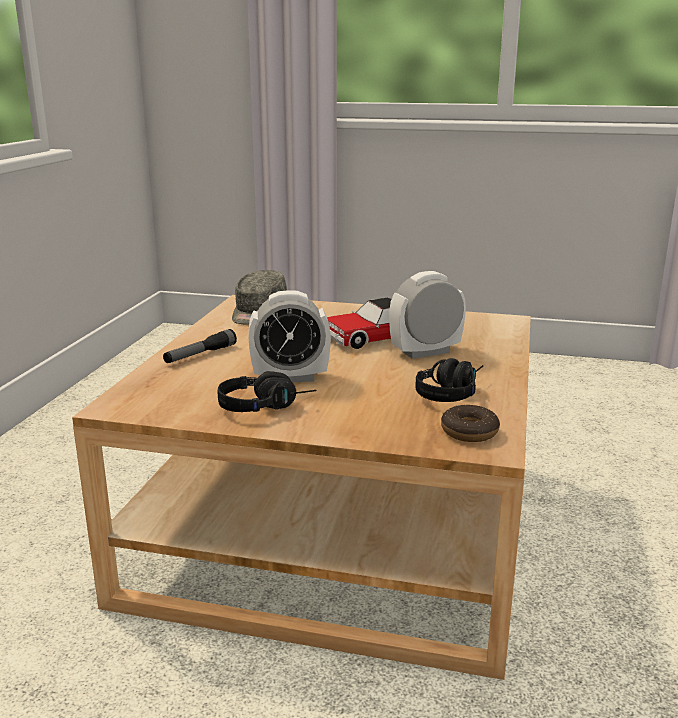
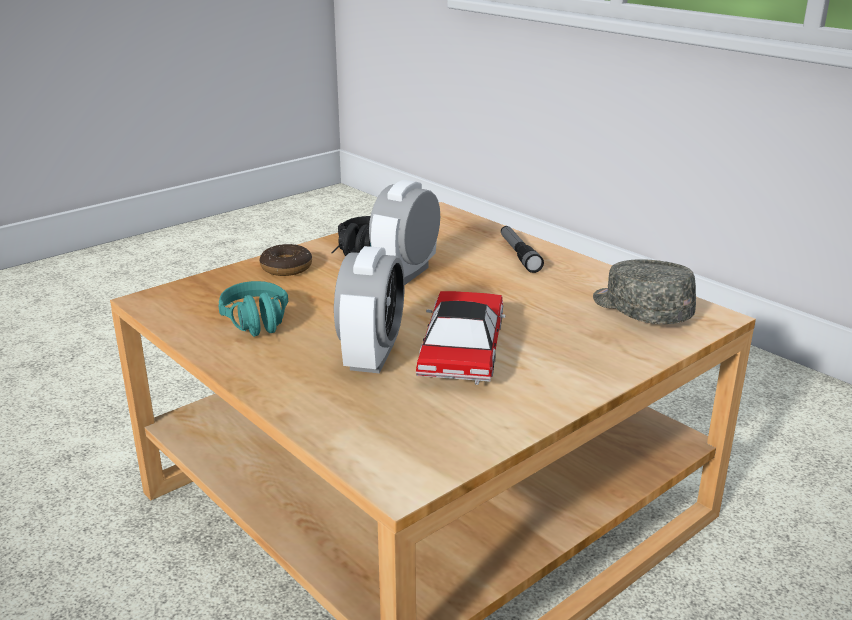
camera: 125 degrees right, 5 degrees up
black headphones [415,358,483,402] -> turquoise headphones [219,281,288,337]
donut [441,405,500,442] -> donut moved to [260,244,312,276]

